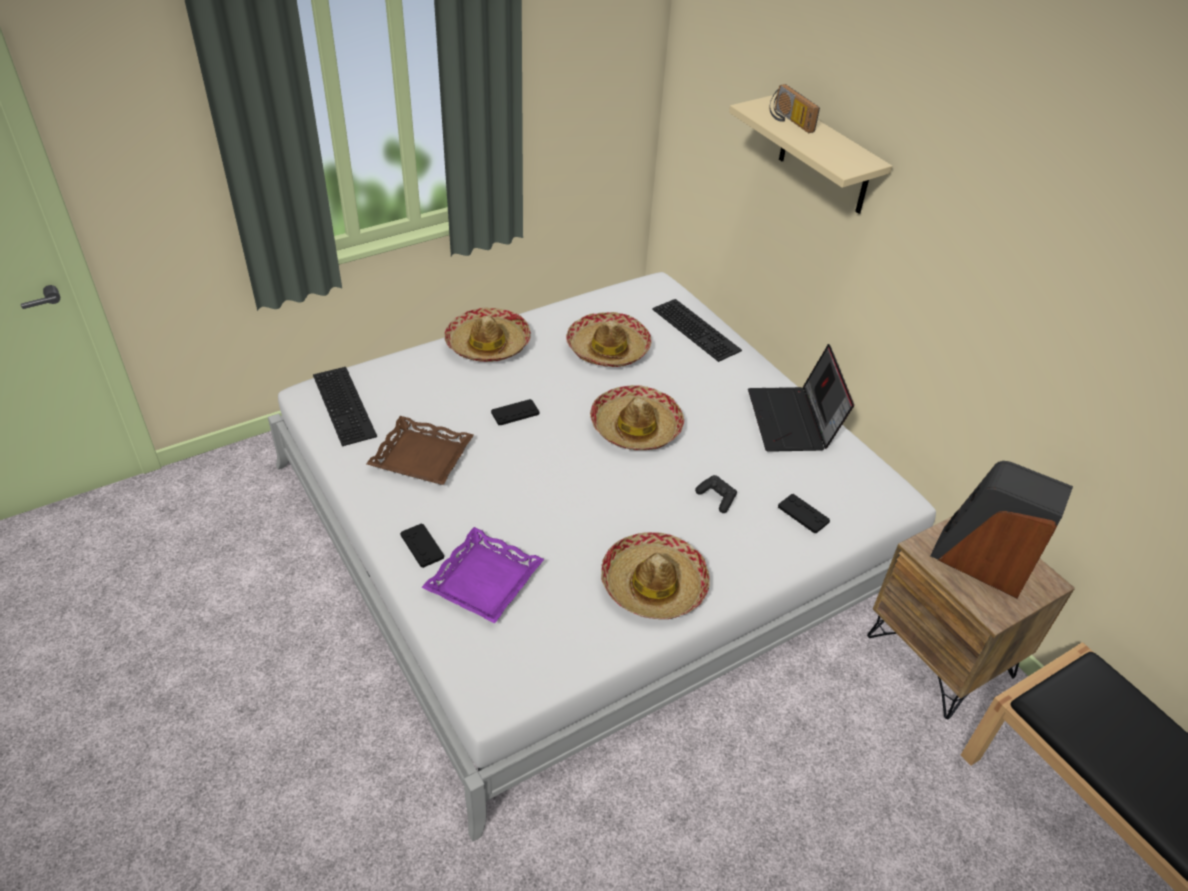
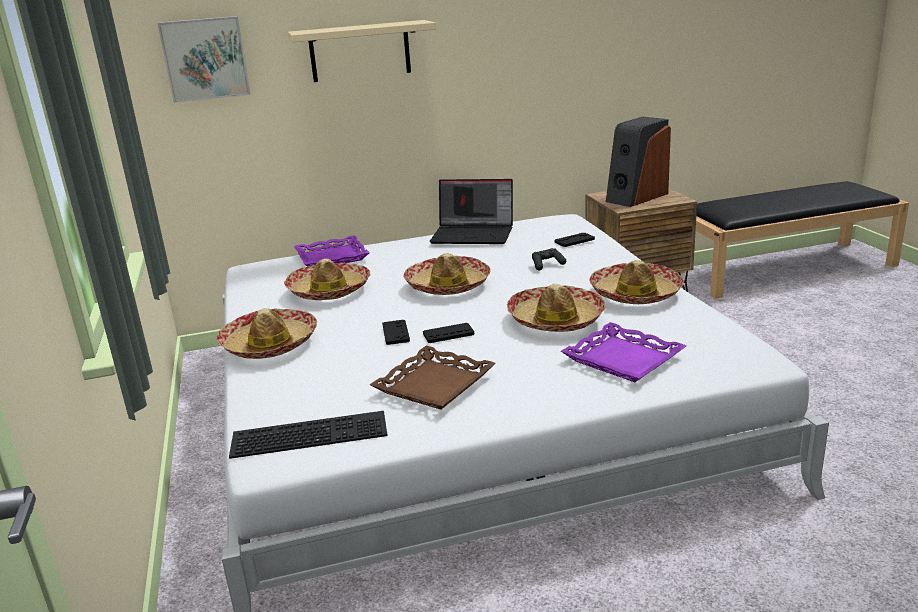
camera: 70 degrees left, 20 degrees down
black game controller [400,523,444,568] -> black game controller moved to [423,323,474,343]
keyboard [652,299,742,362] -> purple tray [294,235,370,266]
radio [770,84,820,133] -> none
none -> picture [158,16,251,102]
none -> hat [507,284,605,332]

